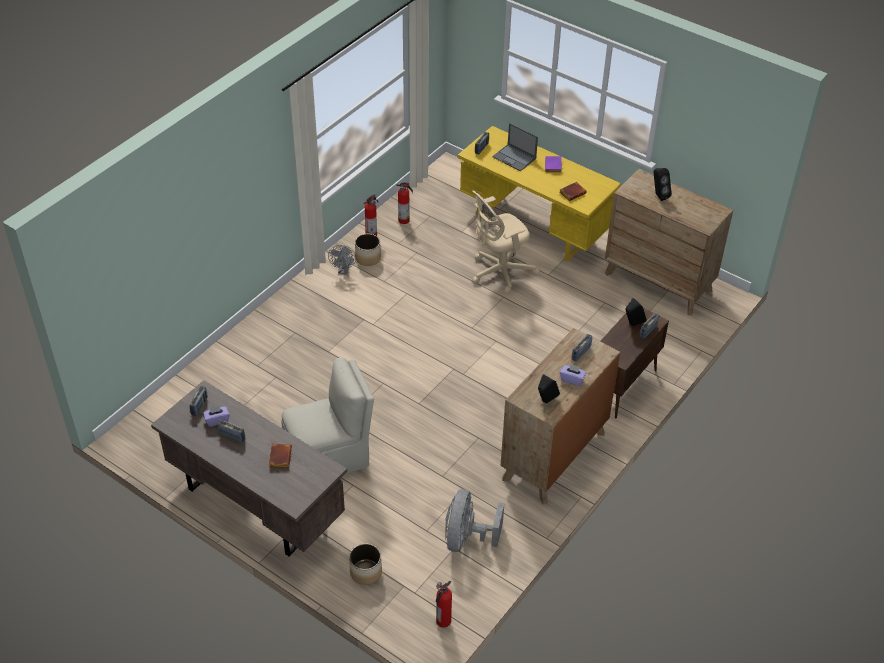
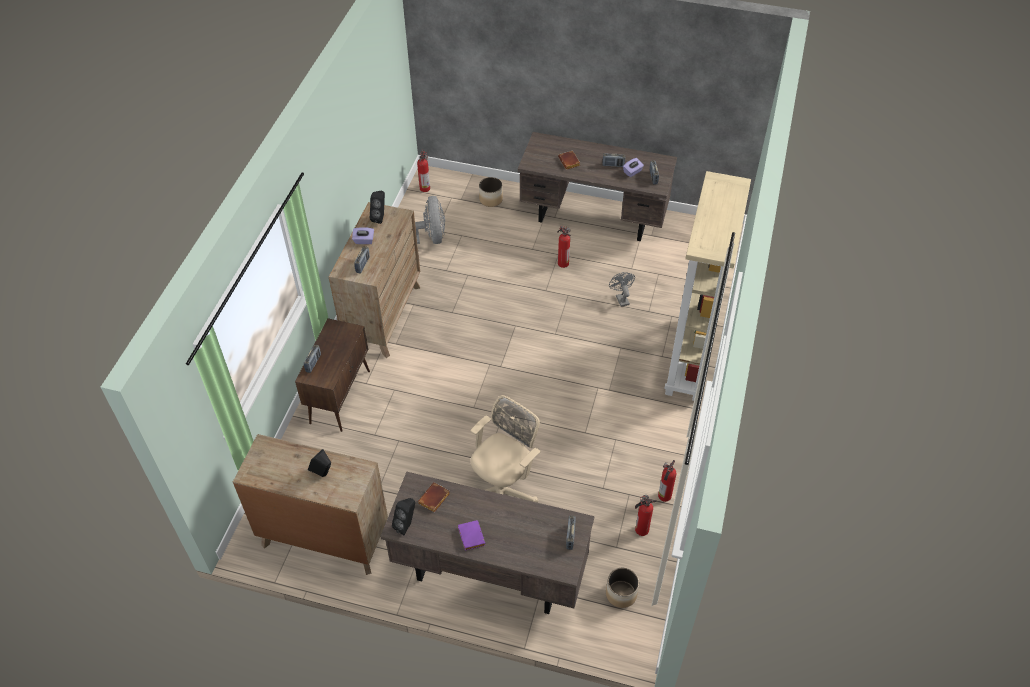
camera: 160 degrees right, 5 degrees up
beige chair [281,357,374,474] -> fire extinguisher [557,226,571,268]
grey fan [328,245,356,274] -> grey fan moved to [609,272,635,307]
planter [355,234,381,266] -> planter moved to [606,568,639,608]
yellow desk [458,126,621,262] -> brown desk [380,472,594,614]
laptop [492,123,538,171] -> none
black speaker [625,298,647,326] -> black speaker moved to [392,498,415,535]
none -> beige bookcase [664,171,751,401]

